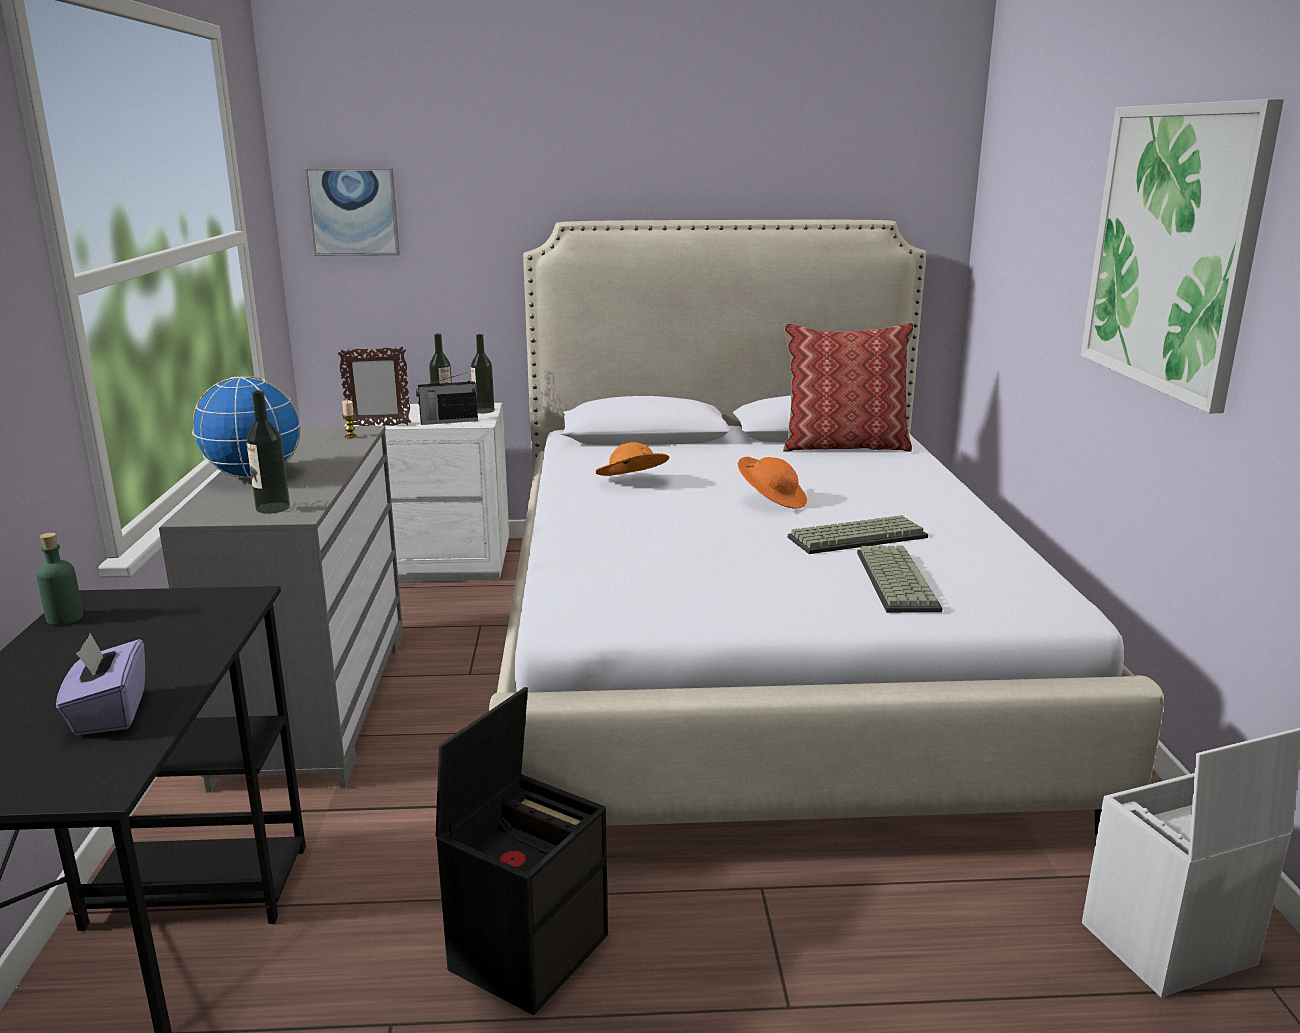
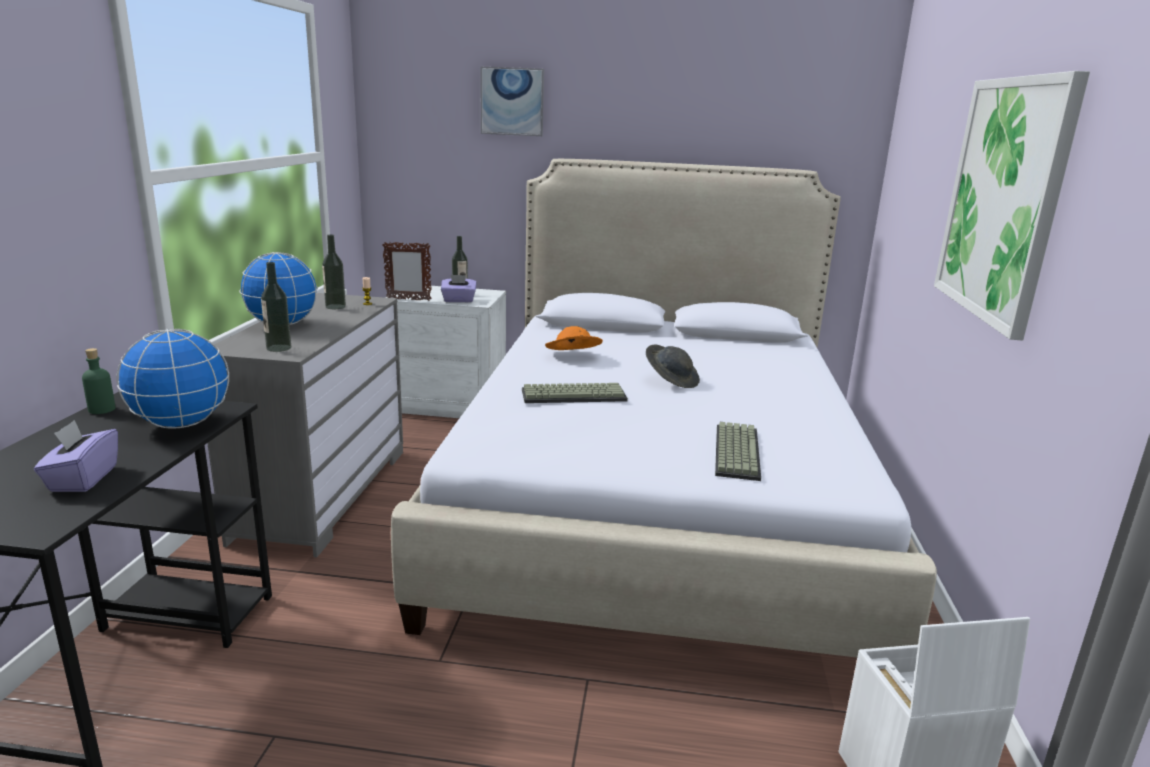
camera: 10 degrees right, 0 degrees up
picture [305,168,400,256] -> picture moved to [480,67,544,136]
radio [416,372,478,425] -> purple tissue box [441,275,477,302]
black storage box [436,687,608,1015] -> none
bottle [471,334,494,413] -> bottle moved to [322,234,346,309]
orange hat [738,457,807,509] -> grey hat [646,345,700,388]
pillow [783,322,914,452] -> none
keyboard [788,515,928,554] -> keyboard moved to [522,383,628,403]
none -> globe [117,329,229,429]

